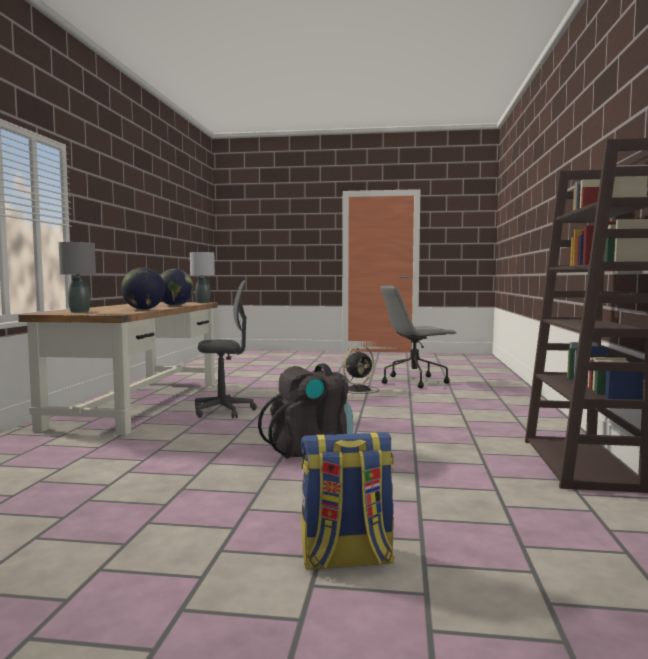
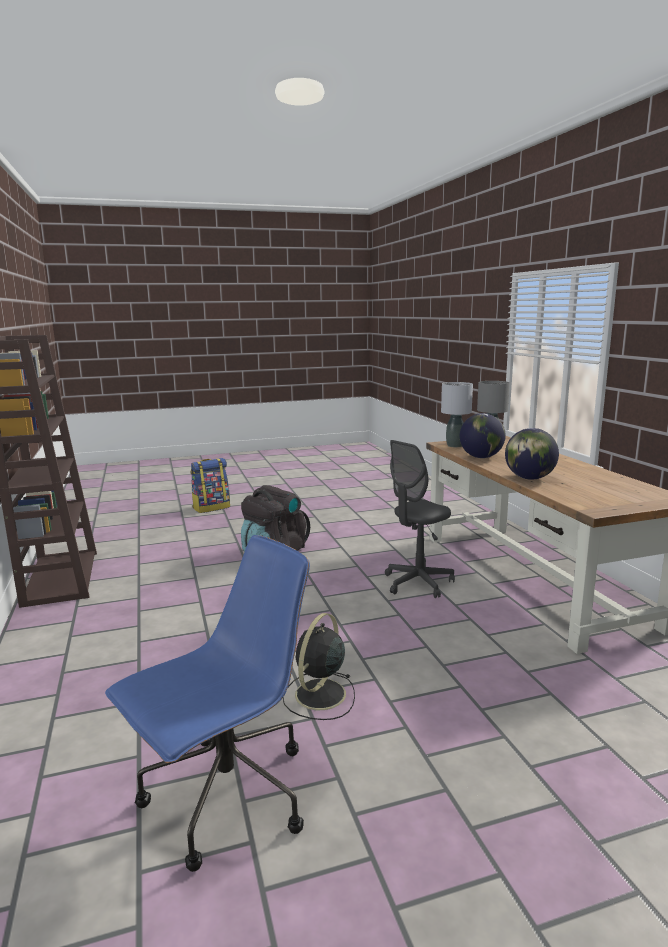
camera: 155 degrees right, 10 degrees up
grey table lamp [190,252,215,303] -> grey table lamp moved to [441,382,473,447]
grey office chair [380,285,456,388] -> blue office chair [105,535,310,872]

